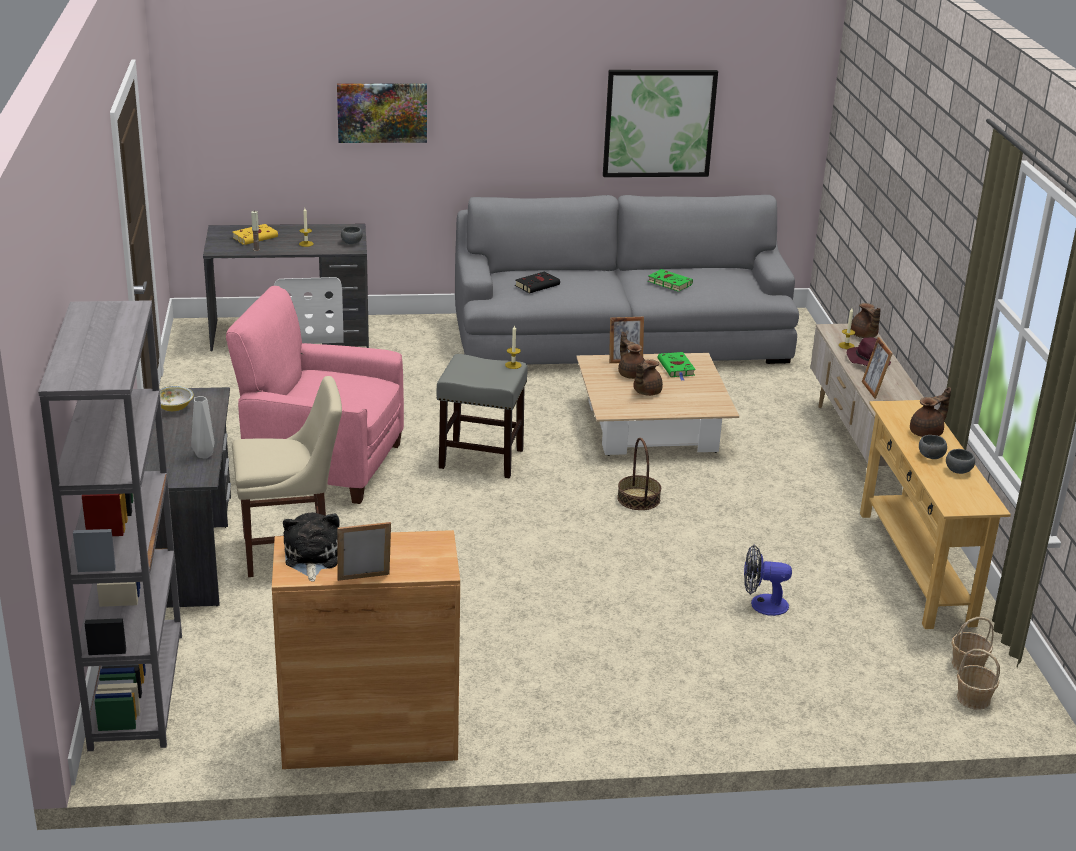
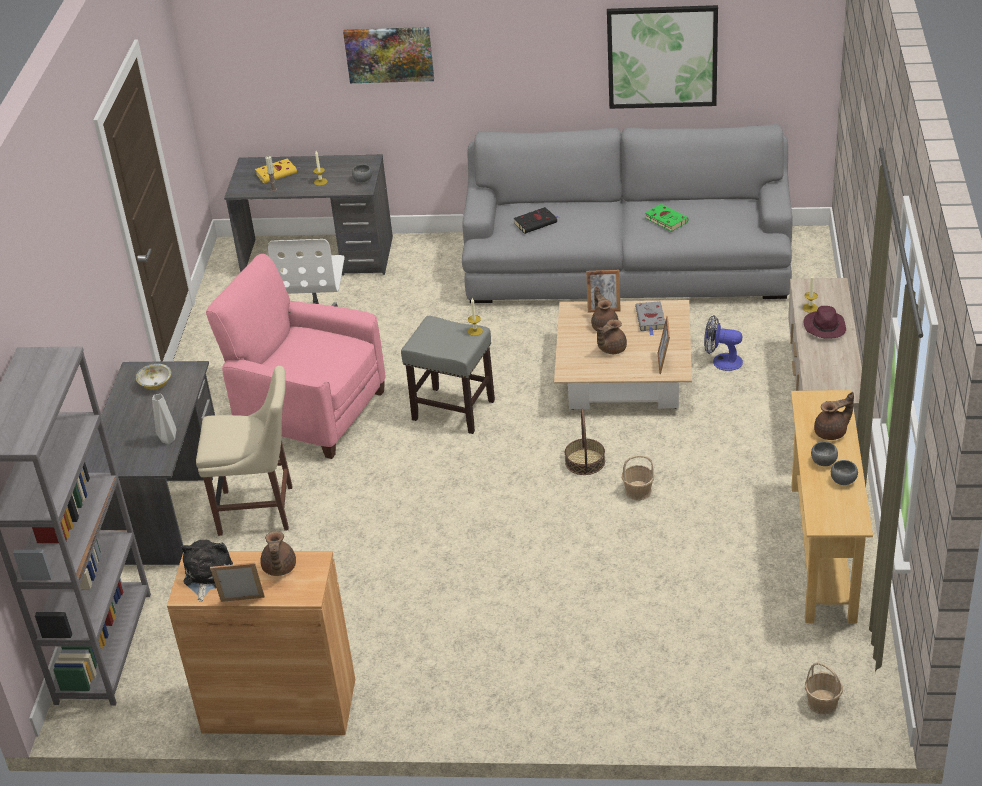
camera: 15 degrees right, 10 degrees up
green book [658,352,696,381] -> grey book [635,301,665,335]
fan [744,545,792,616] -> fan moved to [704,315,743,371]
brown teapot [851,303,881,338] -> brown teapot moved to [261,531,296,576]
picture frame [862,337,893,399] -> picture frame moved to [658,316,670,374]
basket [952,617,994,671] -> basket moved to [622,455,654,500]

